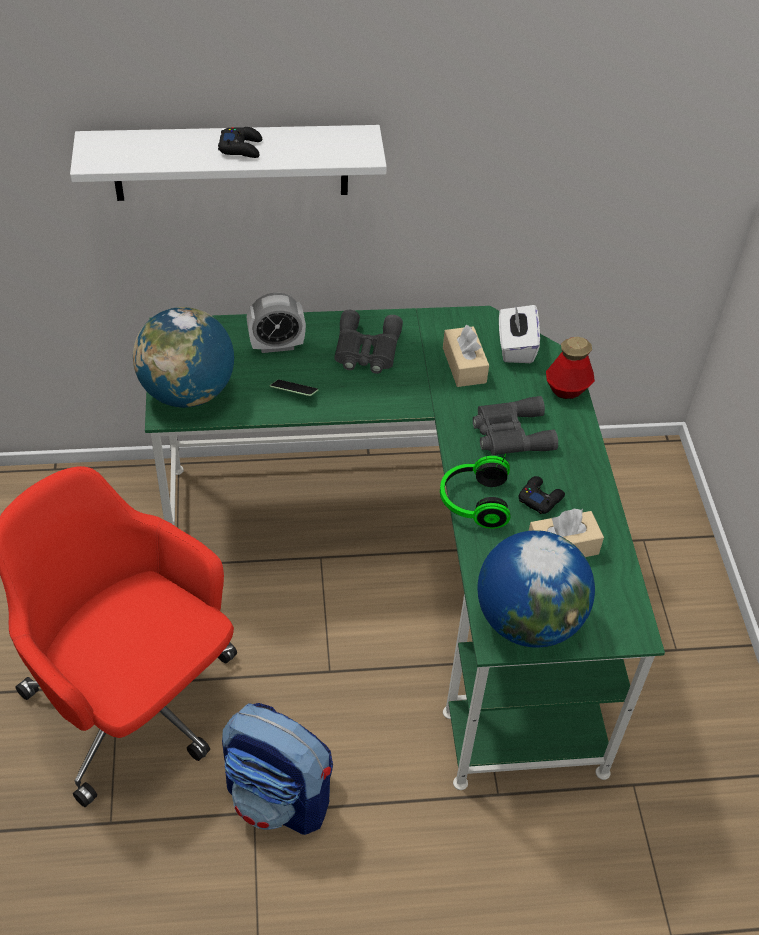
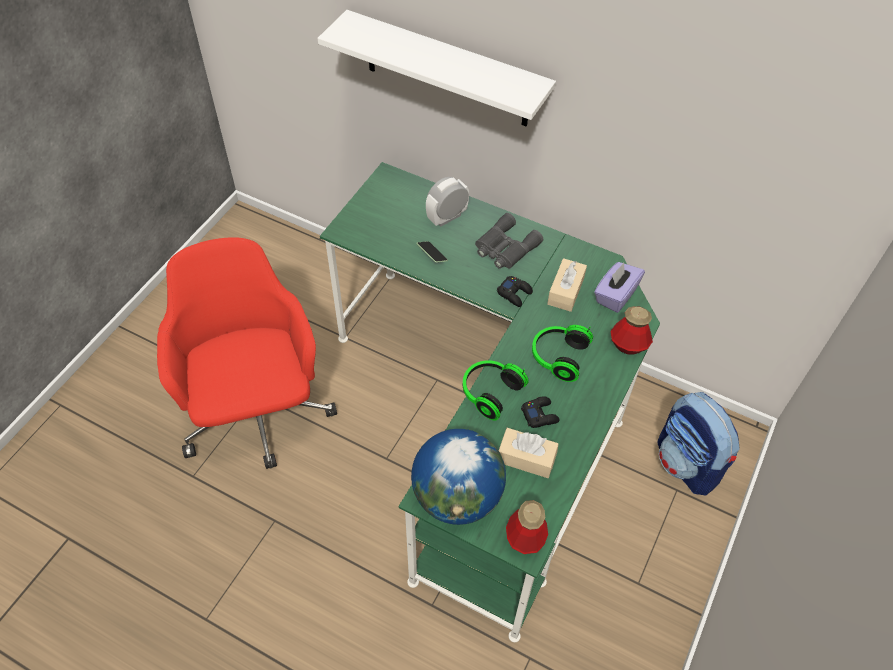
camera: 35 degrees right, 5 degrees up
globe [133,307,234,408] -> none
black game controller [218,127,262,158] -> black game controller moved to [497,276,533,307]
backpack [222,703,333,835] -> backpack moved to [658,392,739,496]
alarm clock [247,293,306,353] -> alarm clock turned 120 degrees clockwise [426,177,469,226]
grey binoculars [473,396,558,455] -> headphones [532,325,593,382]
white tissue box [499,305,540,363] -> purple tissue box [594,262,645,313]
none -> bottle [506,500,548,554]

